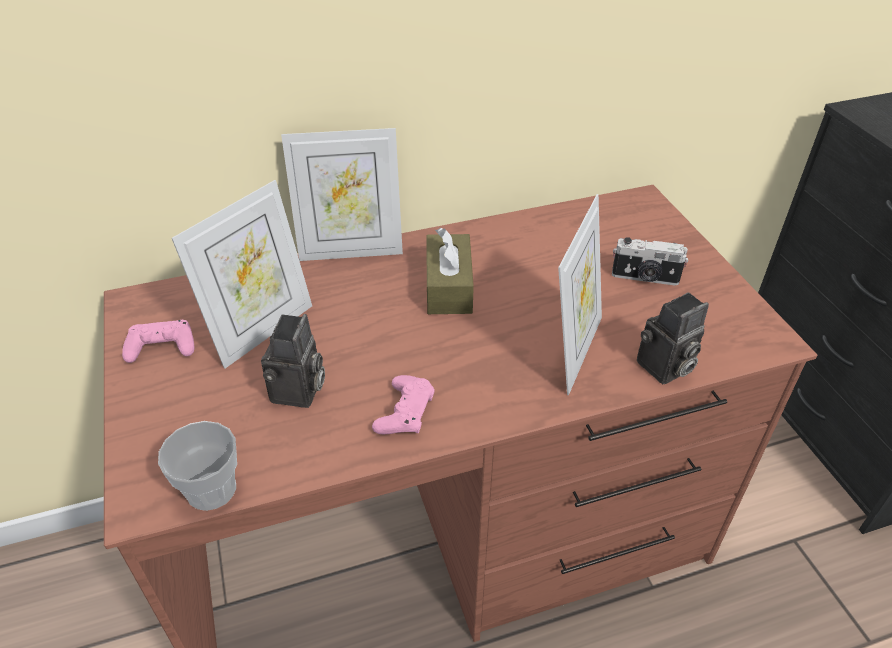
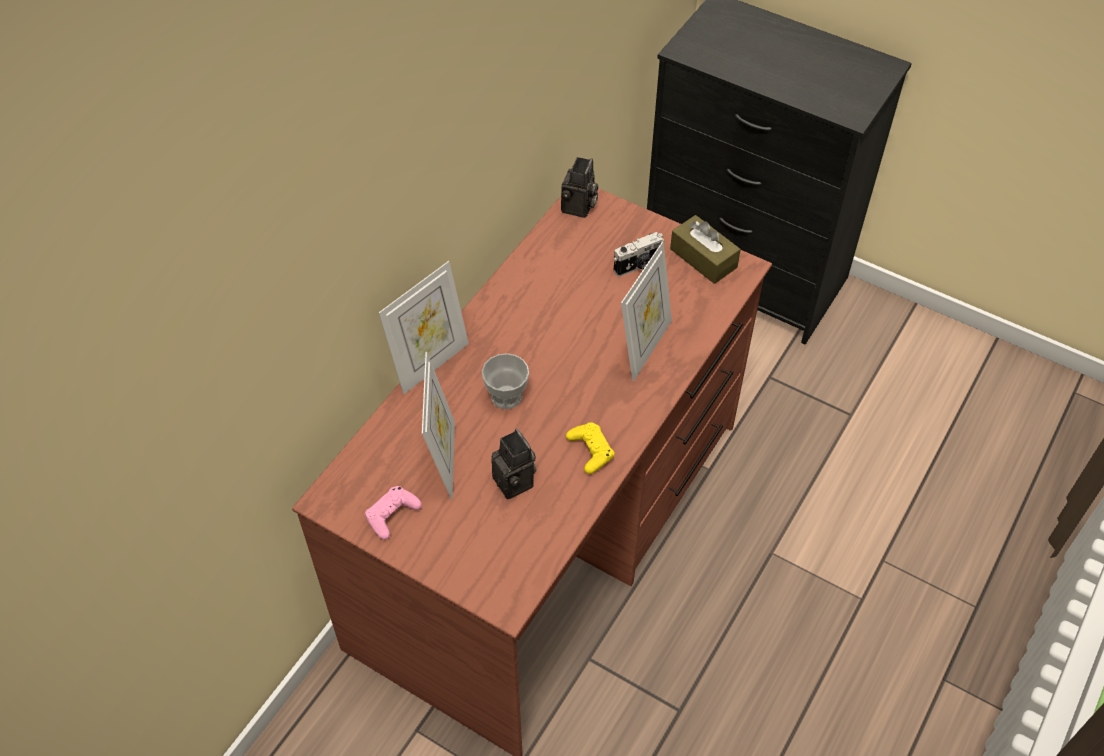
camera: 40 degrees left, 10 degrees up
cup [158,421,237,511] -> cup moved to [482,353,529,410]
pink game controller [372,375,434,434] -> yellow game controller [566,422,615,474]
brown tissue box [426,228,474,314] -> brown tissue box moved to [670,215,741,284]
picture frame [558,194,602,395] -> picture frame turned 45 degrees clockwise [621,241,672,382]
camera [637,292,709,384] -> camera moved to [561,157,598,218]

